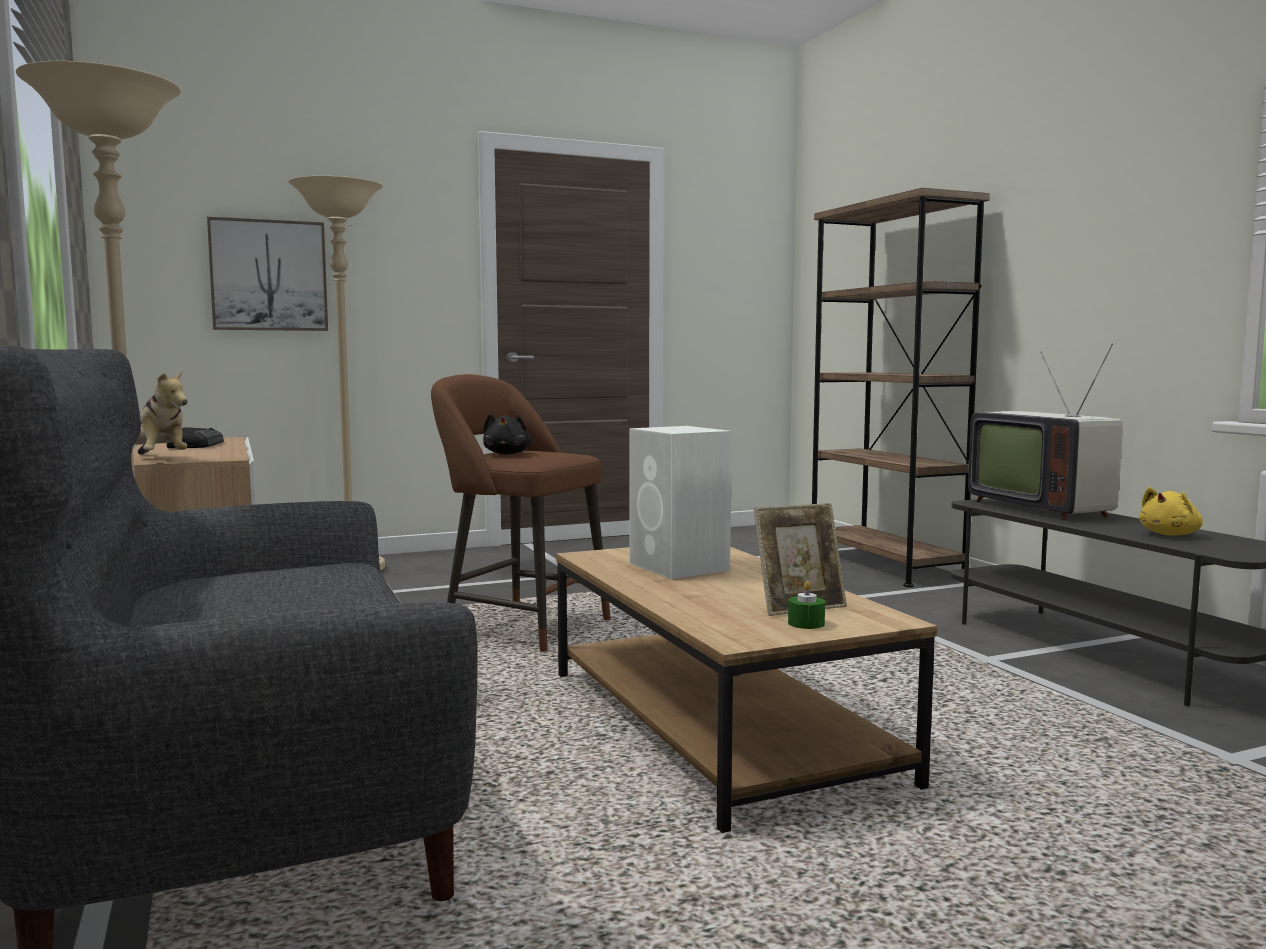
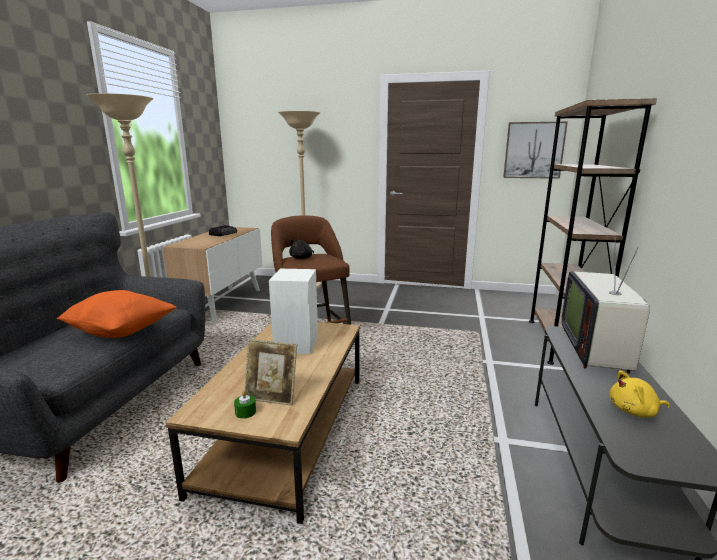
camera: 35 degrees right, 10 degrees up
plush toy [135,371,188,455] -> none
picture [207,217,328,331] -> picture moved to [503,122,568,179]
none -> orange pillow [57,290,177,338]

